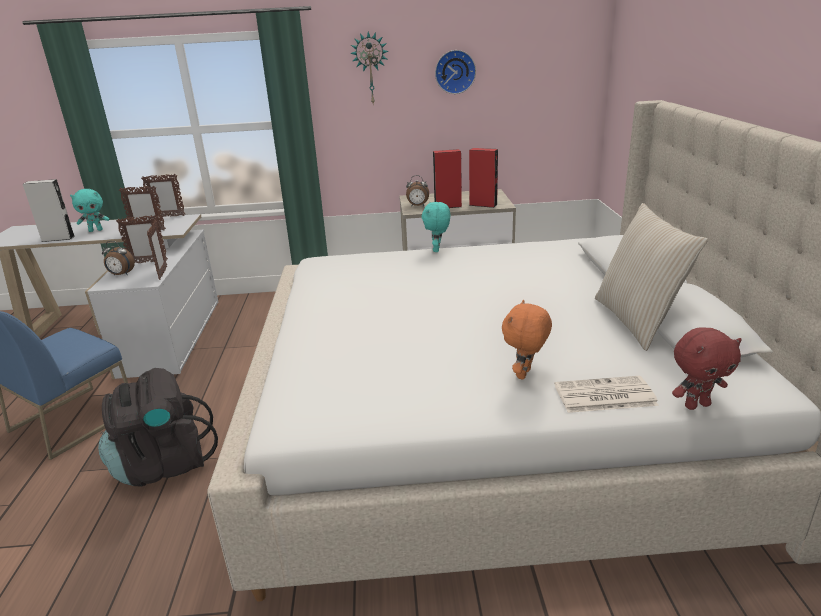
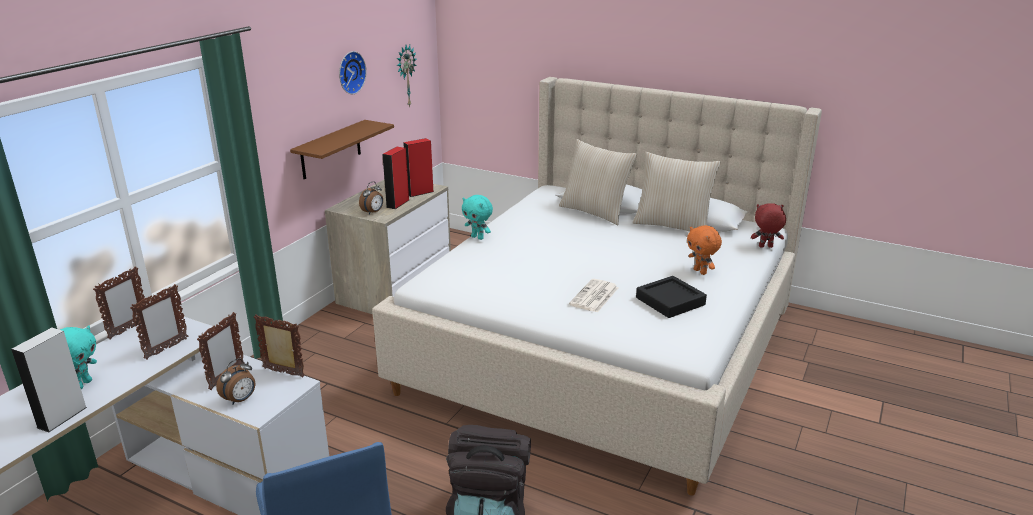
camera: 60 degrees left, 0 degrees up
wall clock [350,31,389,103] -> wall clock moved to [397,45,417,107]
newspaper [554,376,659,413] -> newspaper moved to [569,279,618,313]
red plush toy [672,328,742,410] -> red plush toy turned 105 degrees counterclockwise [751,203,786,248]
none -> brown shelf [290,120,394,179]
none -> beige pillow [559,139,637,225]
none -> black tray [636,276,707,318]

